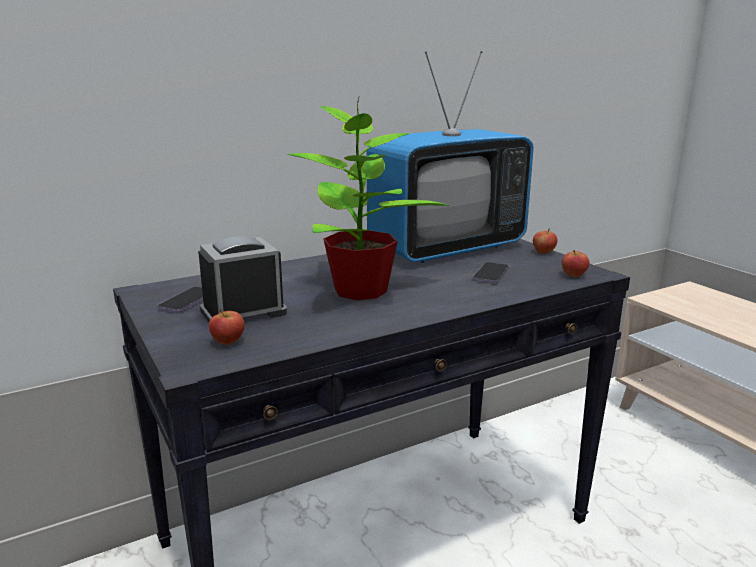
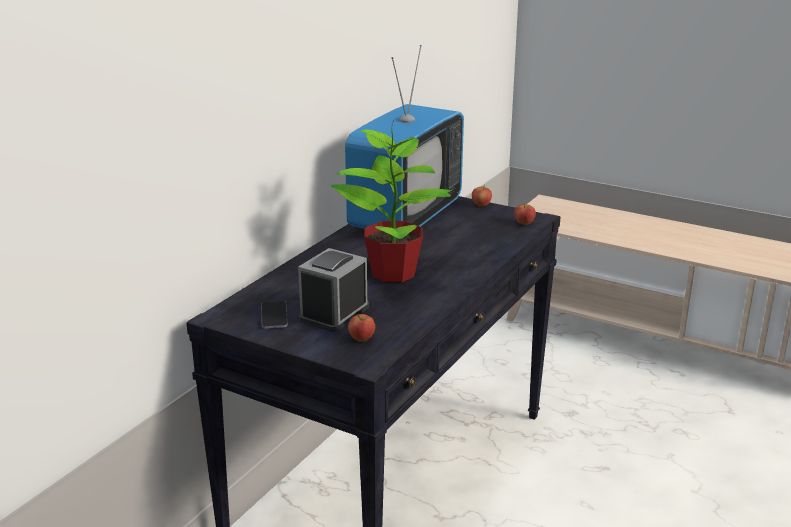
camera: 30 degrees left, 5 degrees up
phone [473,262,509,283] -> none

